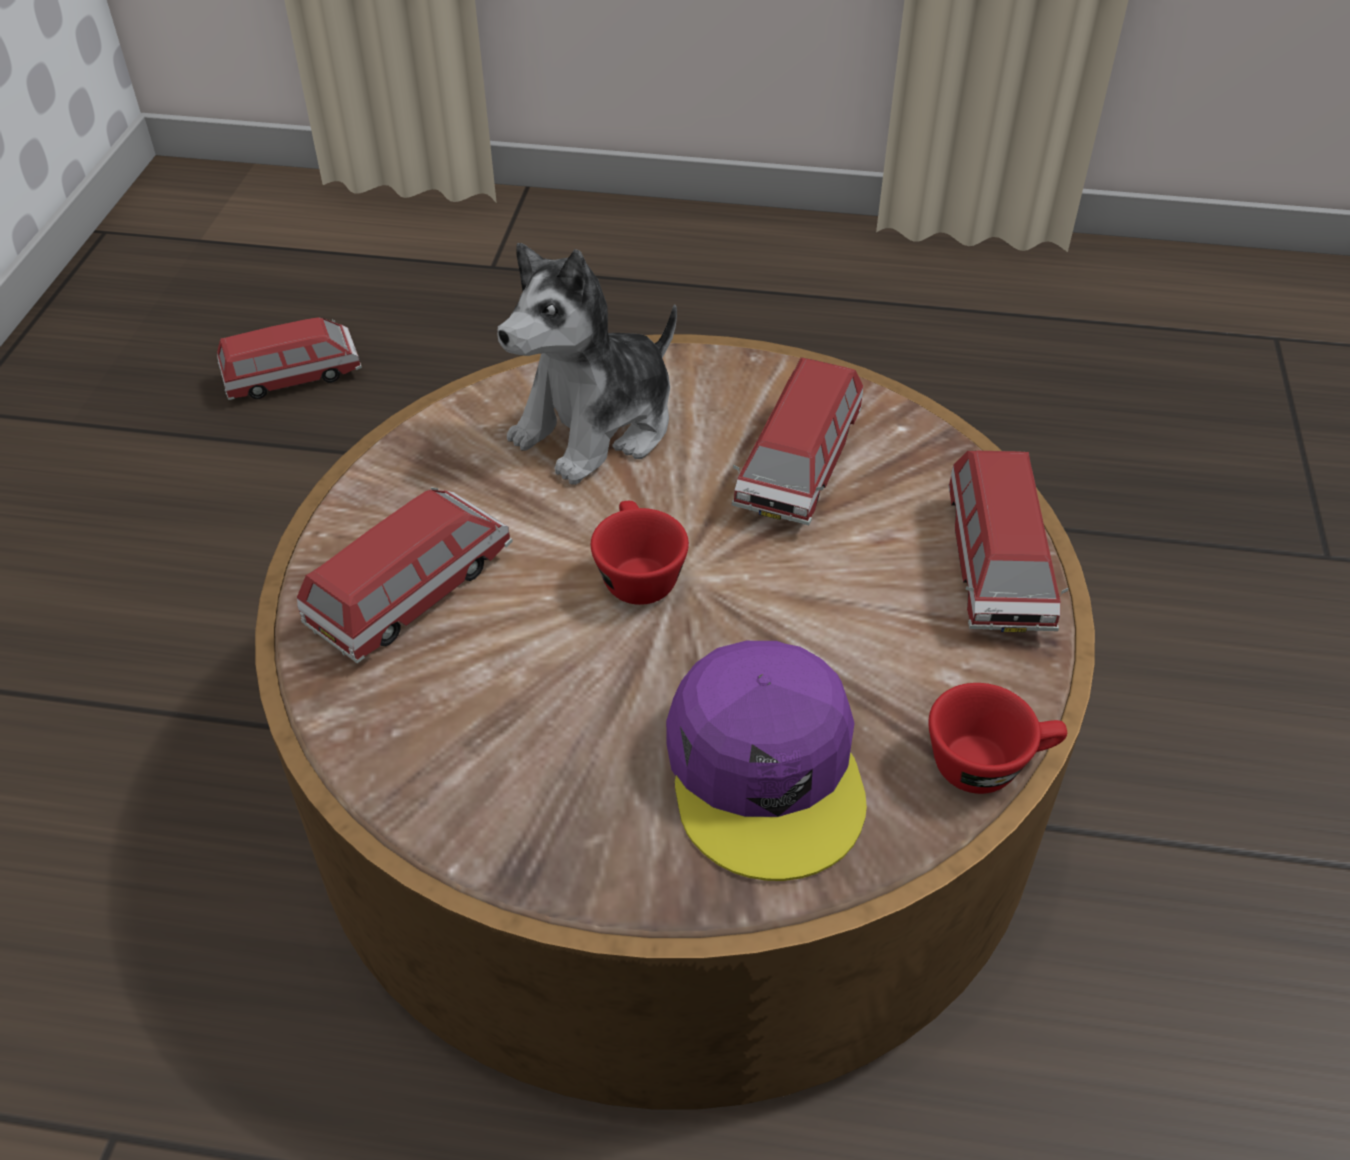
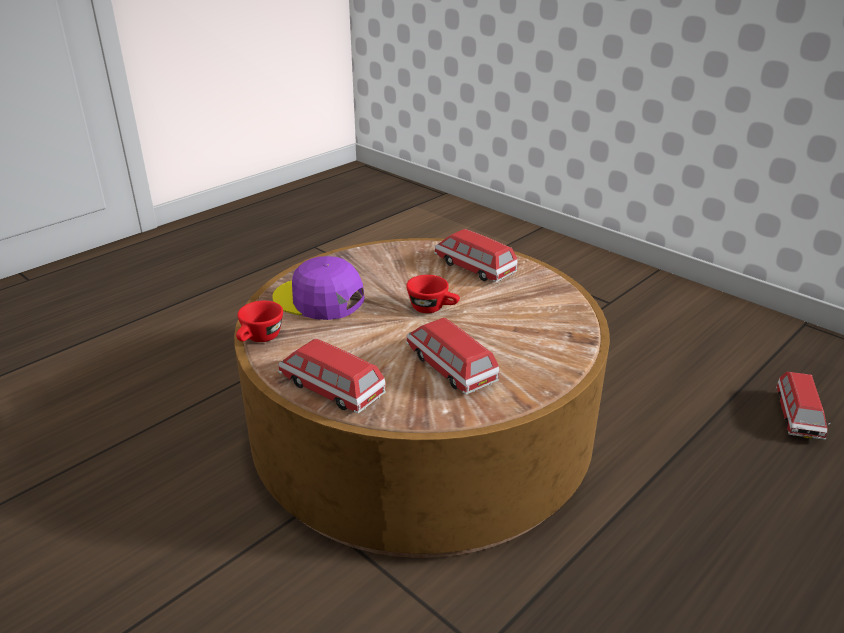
camera: 125 degrees right, 15 degrees down
toy car [297,488,513,663] -> toy car turned 150 degrees clockwise [434,229,518,282]
plush toy [497,243,677,485] -> none

